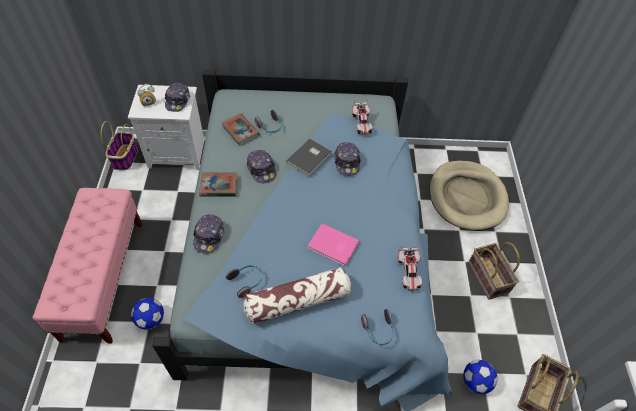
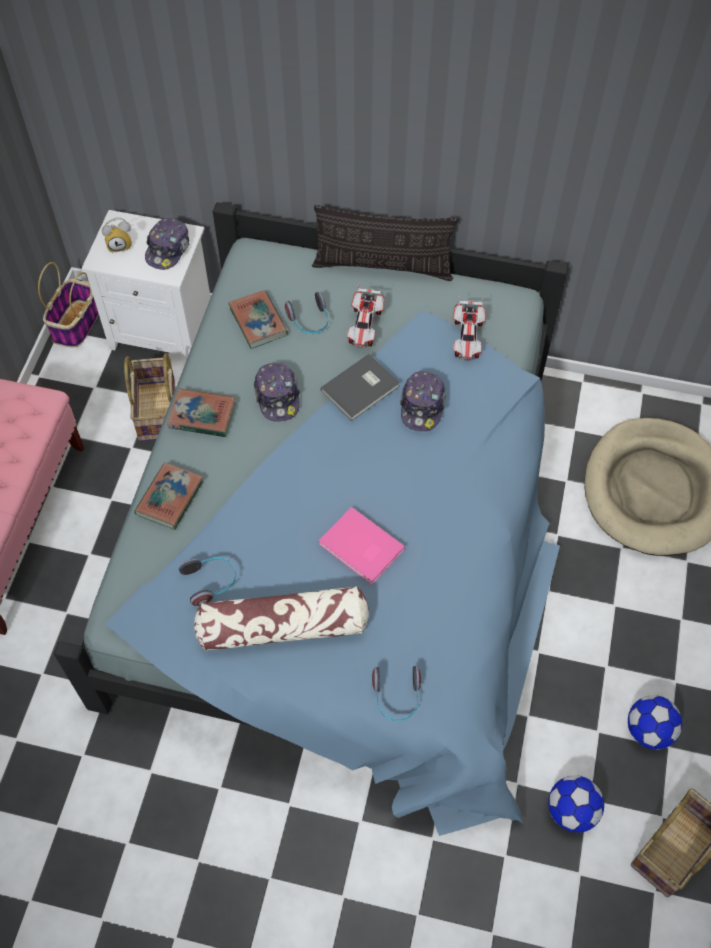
camera: 15 degrees right, 5 degrees up
football [131,298,164,330] -> football moved to [628,695,682,750]
cap [193,214,224,254] -> book [134,462,203,530]
toy car [398,243,423,291] -> toy car moved to [347,282,384,348]
basket [468,242,520,300] -> basket moved to [124,353,175,441]
none -> pillow [312,205,458,281]

